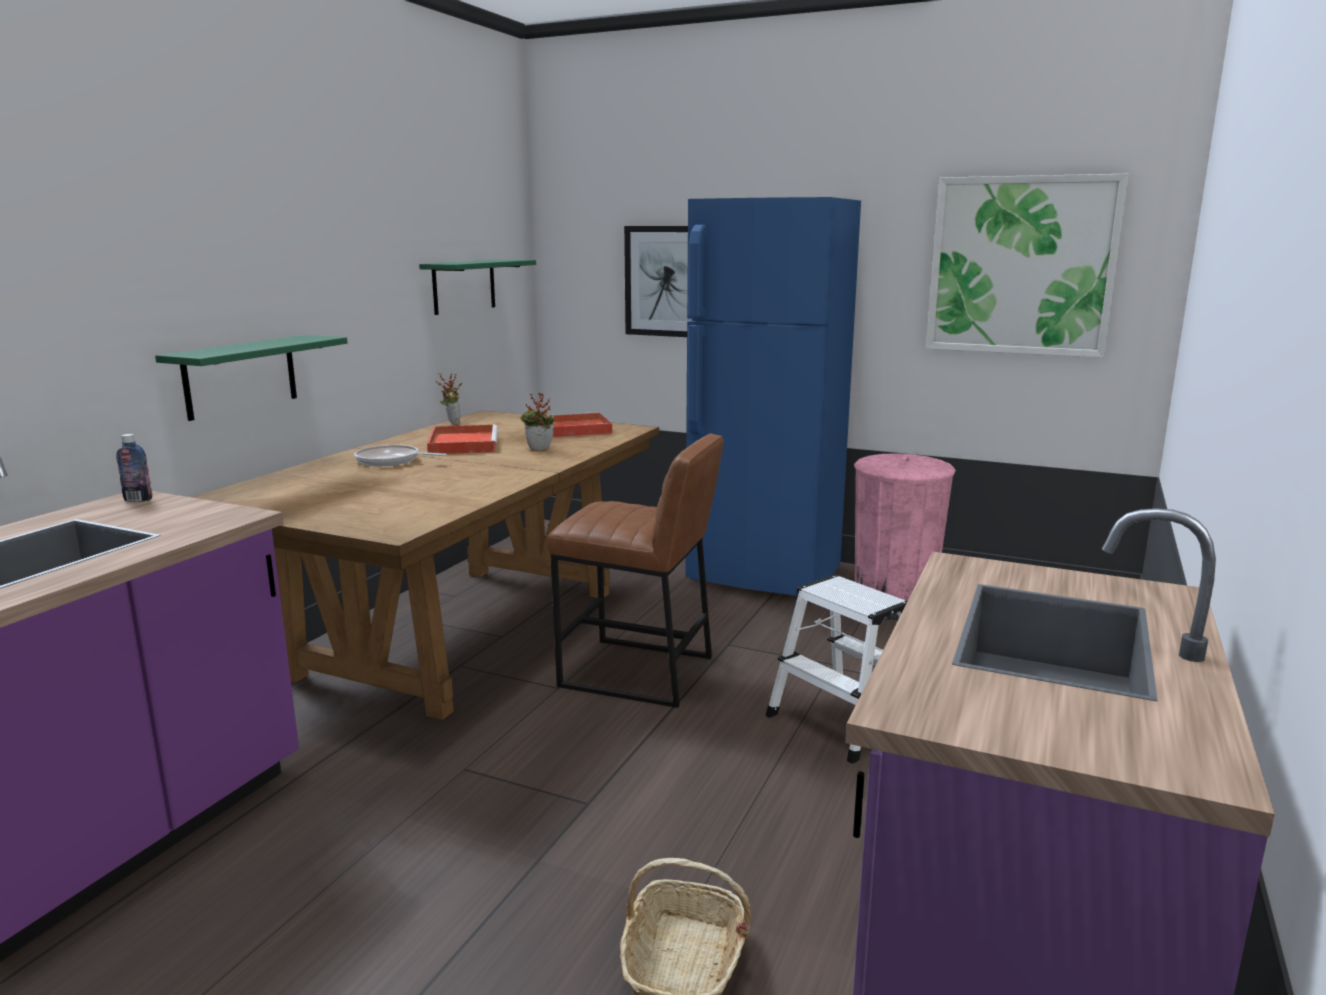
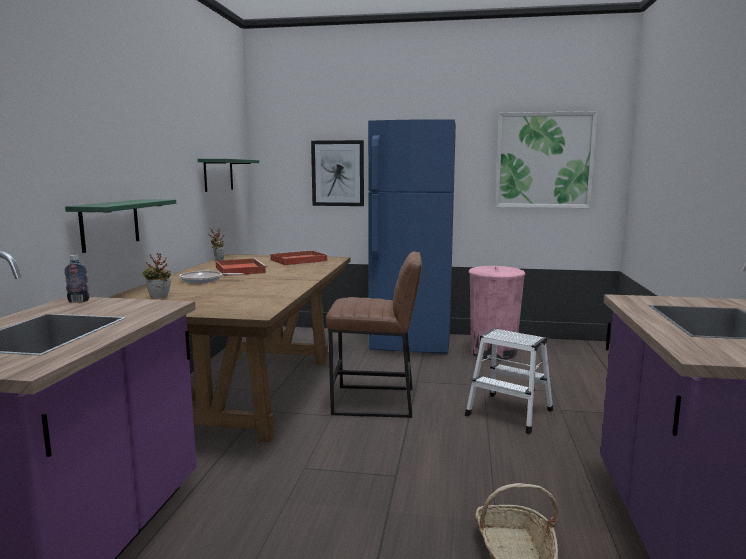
camera: 15 degrees left, 5 degrees down
potted plant [520,392,554,450] -> potted plant moved to [142,253,171,299]

